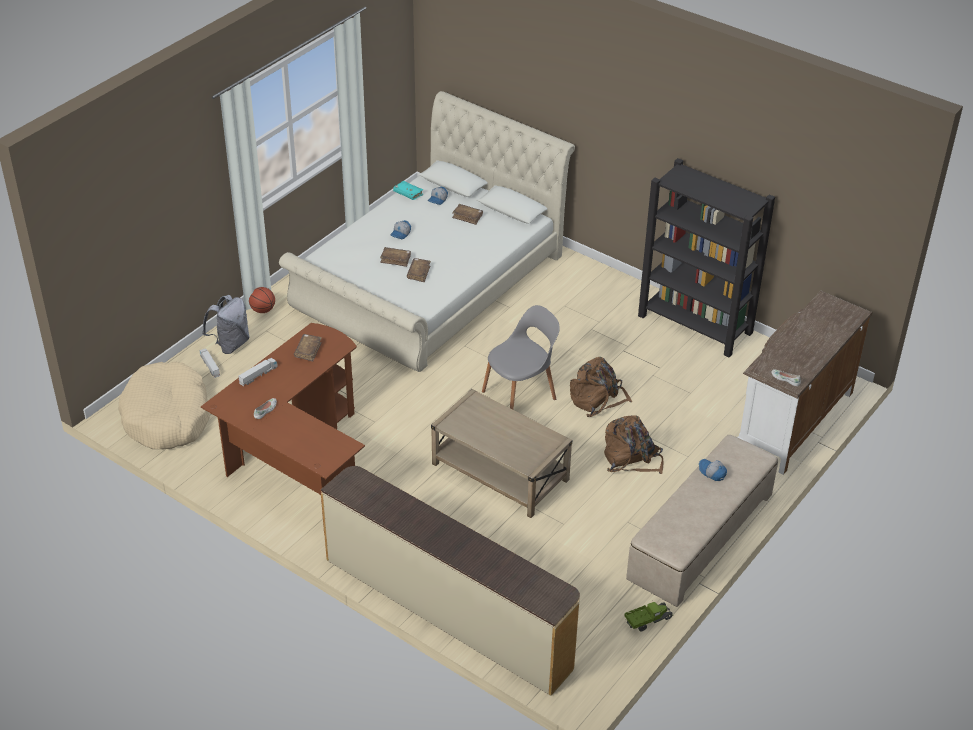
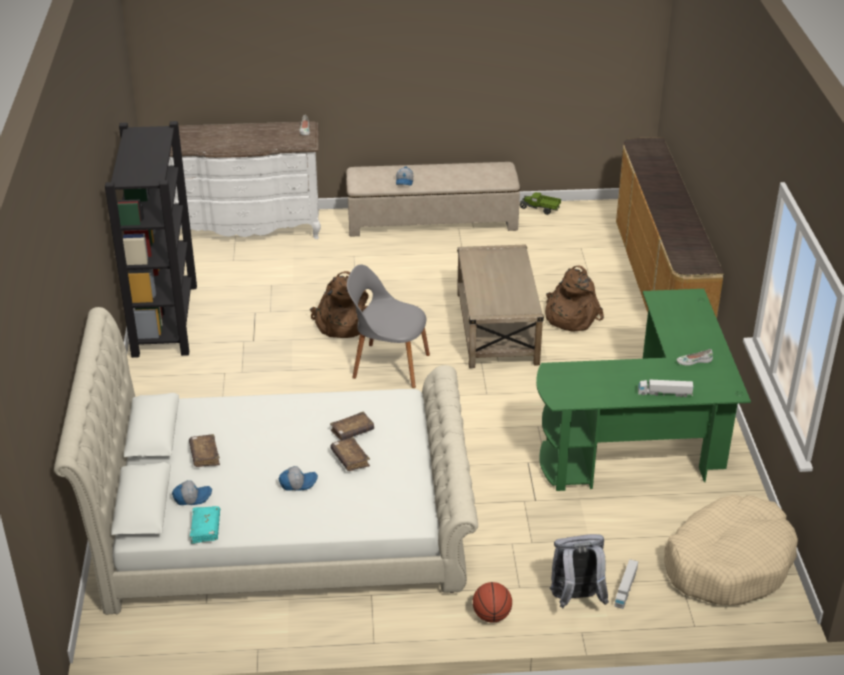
camera: 130 degrees left, 5 degrees down
brown desk [201,323,365,526] -> green desk [536,289,751,491]
brown book [294,334,322,362] -> none
brown backpack [604,415,663,474] -> brown backpack moved to [545,266,604,331]

